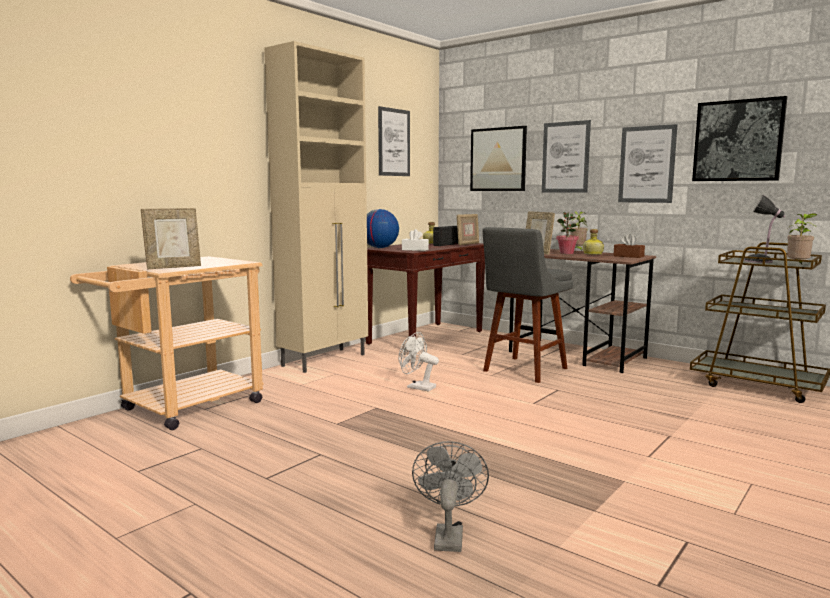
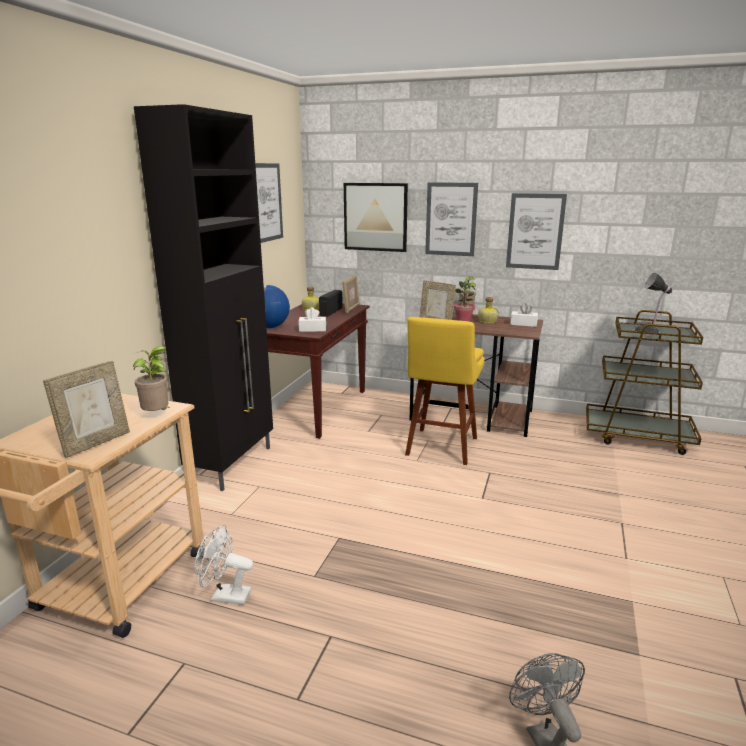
camera: 20 degrees left, 10 degrees up
beige cabinet [264,41,368,373] -> black cabinet [134,104,273,491]
white fan [399,332,439,391] -> white fan moved to [194,525,253,605]
grey stool [482,227,573,383] -> yellow stool [405,317,485,465]
brown tissue box [613,234,645,258] -> white tissue box [510,303,538,327]
picture [692,96,787,181] -> none
potted plant [787,213,817,264] -> potted plant moved to [133,346,169,411]

